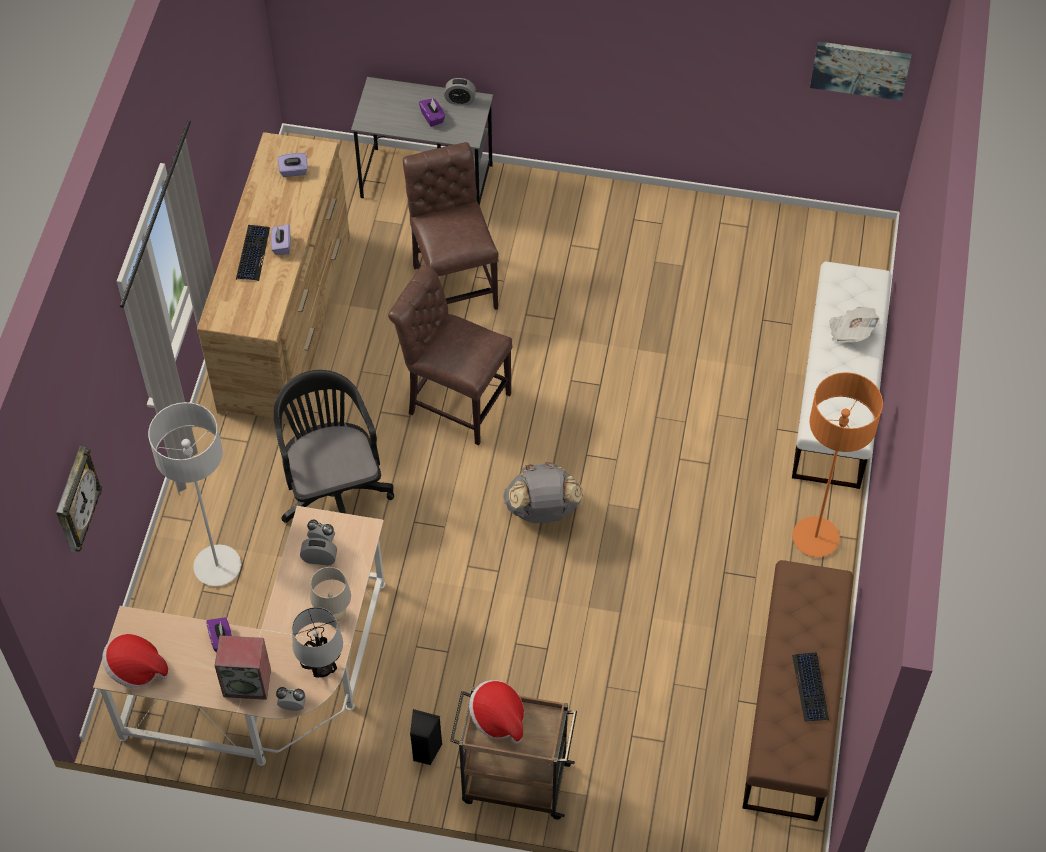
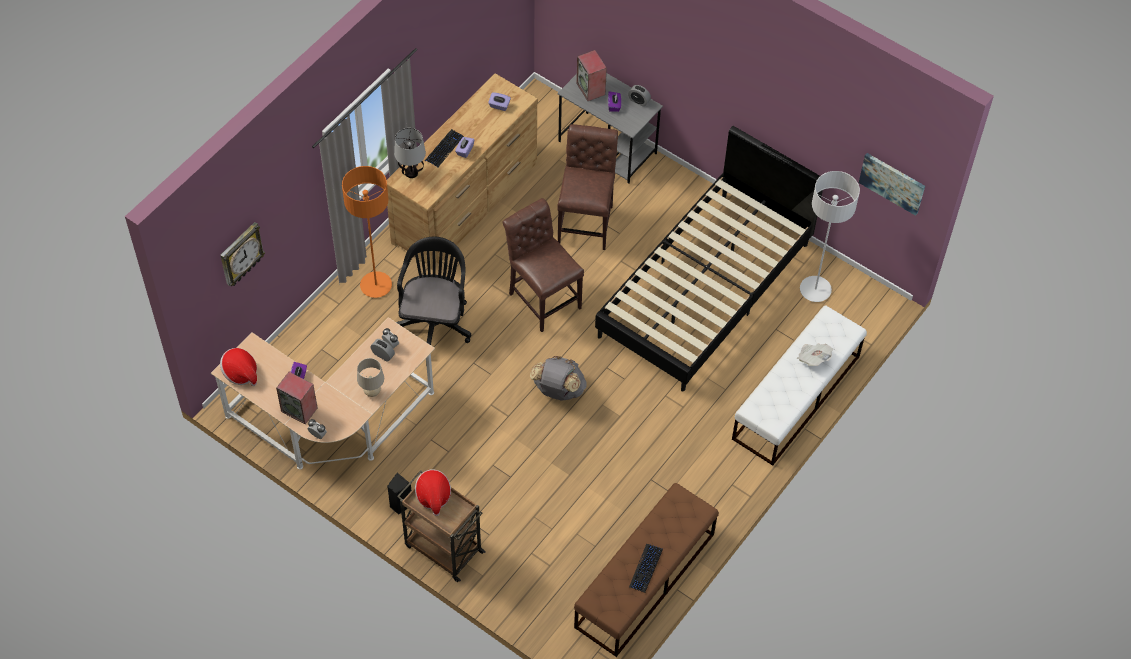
camera: 25 degrees right, 0 degrees up
grey floor lamp [148,402,241,586] -> grey floor lamp moved to [800,171,860,302]
table lamp [292,607,343,678] -> table lamp moved to [394,128,426,178]
orange floor lamp [793,372,883,557] -> orange floor lamp moved to [342,166,392,298]
none -> speaker [576,50,607,101]
none -> black bed [595,126,823,392]

